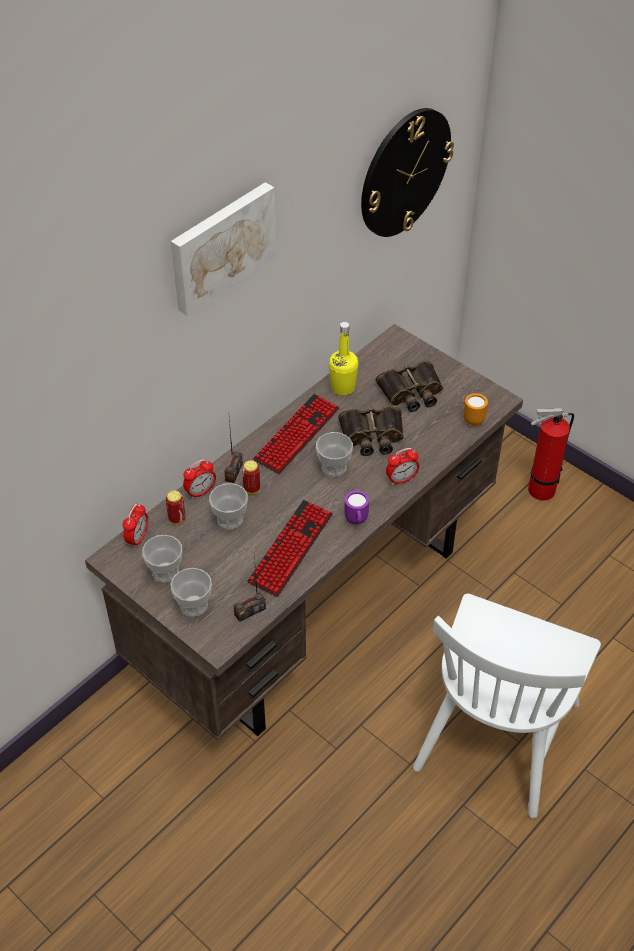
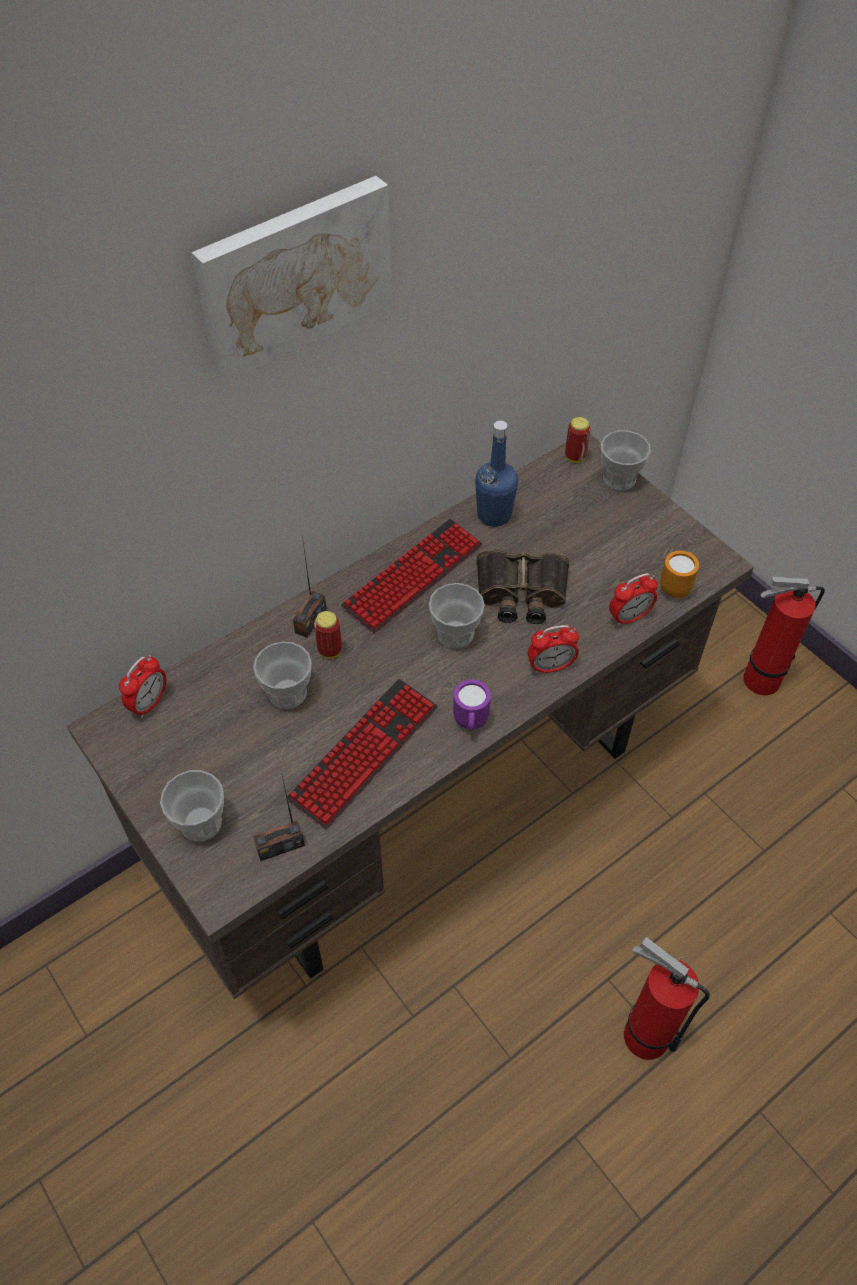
camera: 10 degrees right, 5 degrees up
cup [142,535,182,583] -> cup moved to [601,430,651,490]
can [166,491,186,524] -> can moved to [565,417,591,463]
alarm clock [183,459,216,499] -> alarm clock moved to [609,573,658,626]
yellow bottle [329,322,359,396] -> blue bottle [475,421,518,527]
wall clock [361,108,454,237] -> none
binoculars [375,361,443,412] -> none
white chair [413,594,601,818] -> fire extinguisher [624,937,710,1060]

